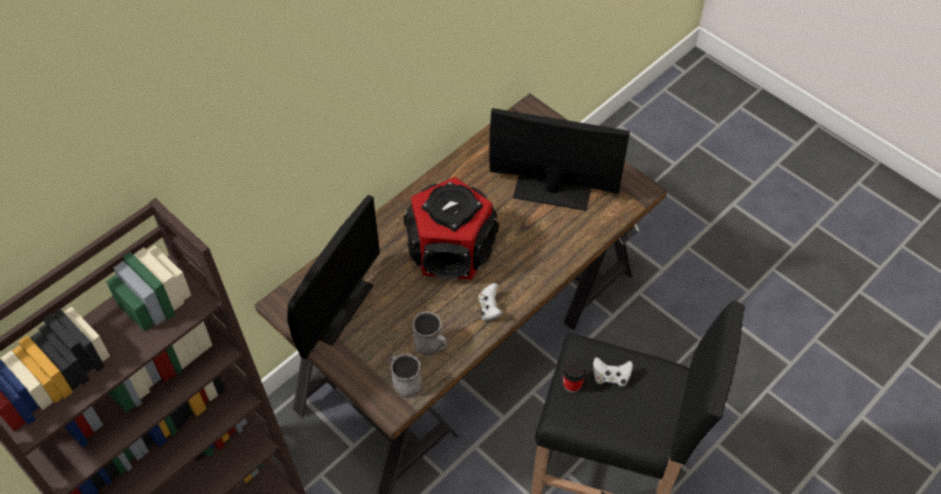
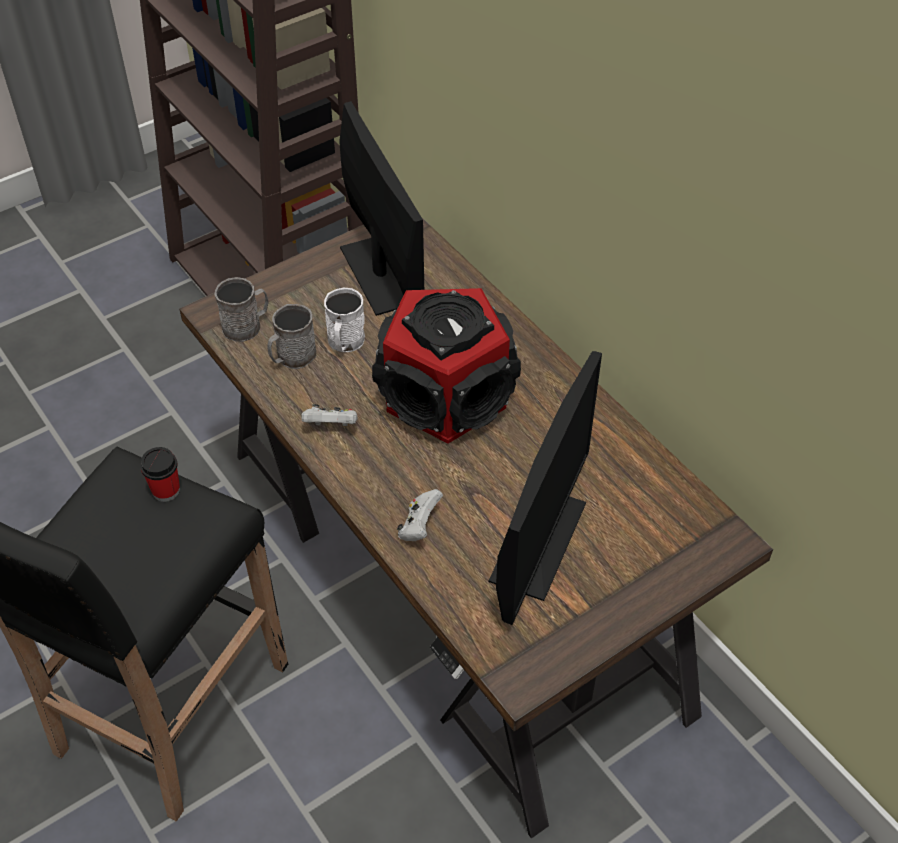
camera: 100 degrees right, 5 degrees down
monitor [287,195,380,360] -> monitor turned 150 degrees counterclockwise [339,101,424,316]
white game controller [593,357,633,387] -> white game controller moved to [397,489,443,541]
none -> white mug [324,288,365,352]

